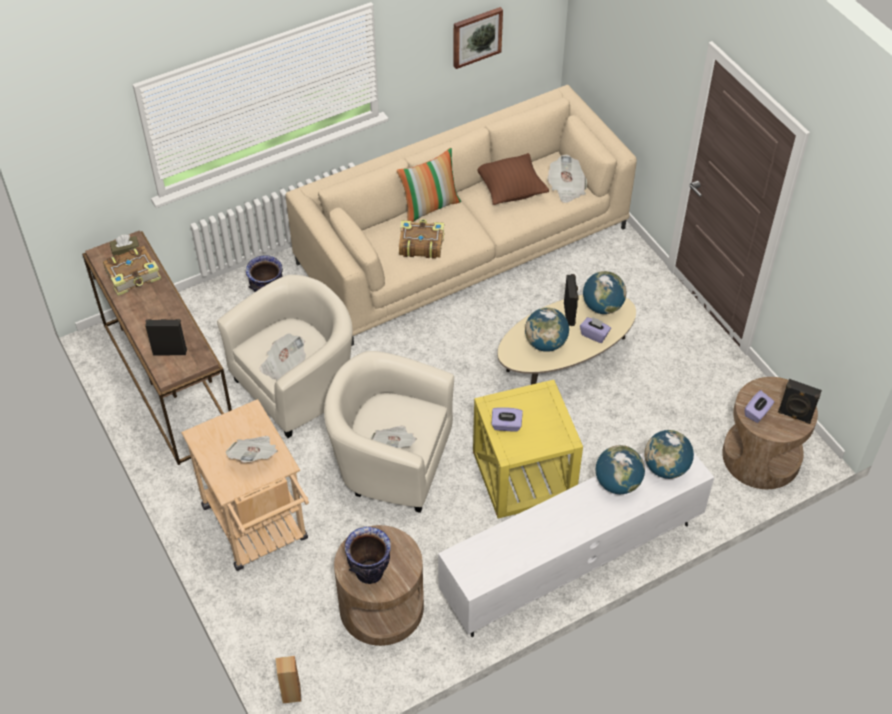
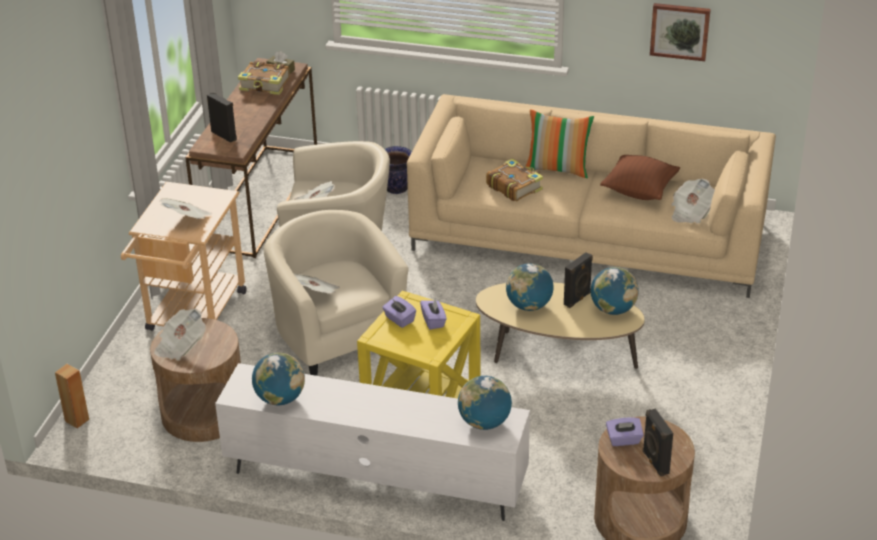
camera: 45 degrees right, 15 degrees down
vase [345,527,391,584] -> newspaper [154,309,206,360]
purple tissue box [580,317,611,343] -> purple tissue box moved to [420,299,447,330]
globe [596,445,645,494] -> globe moved to [252,353,305,405]

